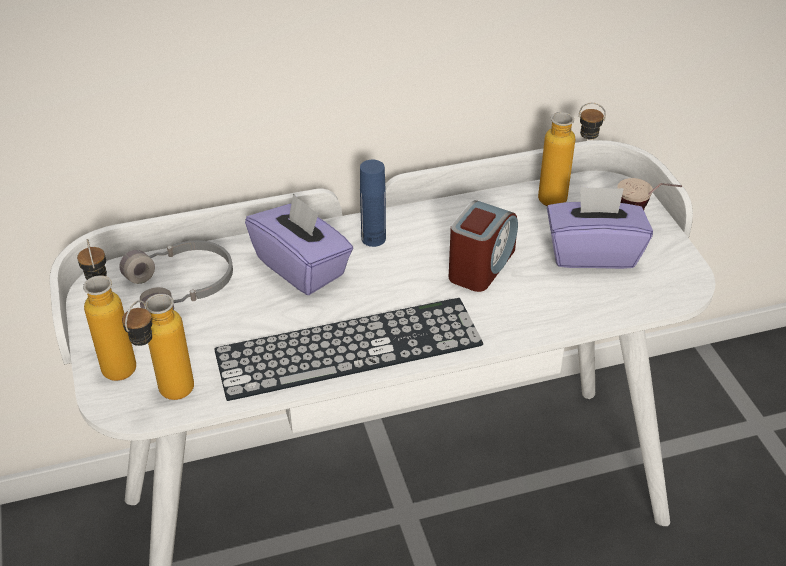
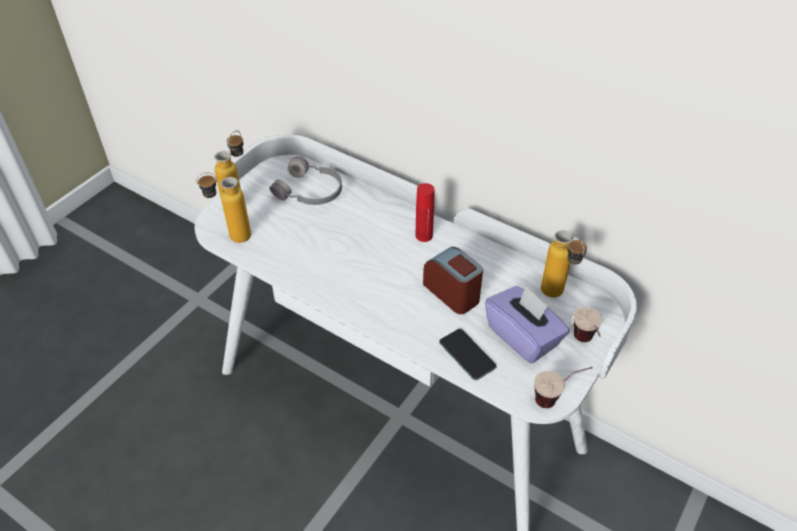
camera: 50 degrees right, 5 degrees up
keyboard [215,298,483,401] -> none
purple tissue box [245,193,354,295] -> none
blue bottle [360,160,386,247] -> red bottle [416,183,434,242]
alarm clock [449,200,518,292] -> alarm clock turned 120 degrees counterclockwise [423,247,483,314]
none -> phone [439,329,497,380]
none -> cup [534,367,593,408]

